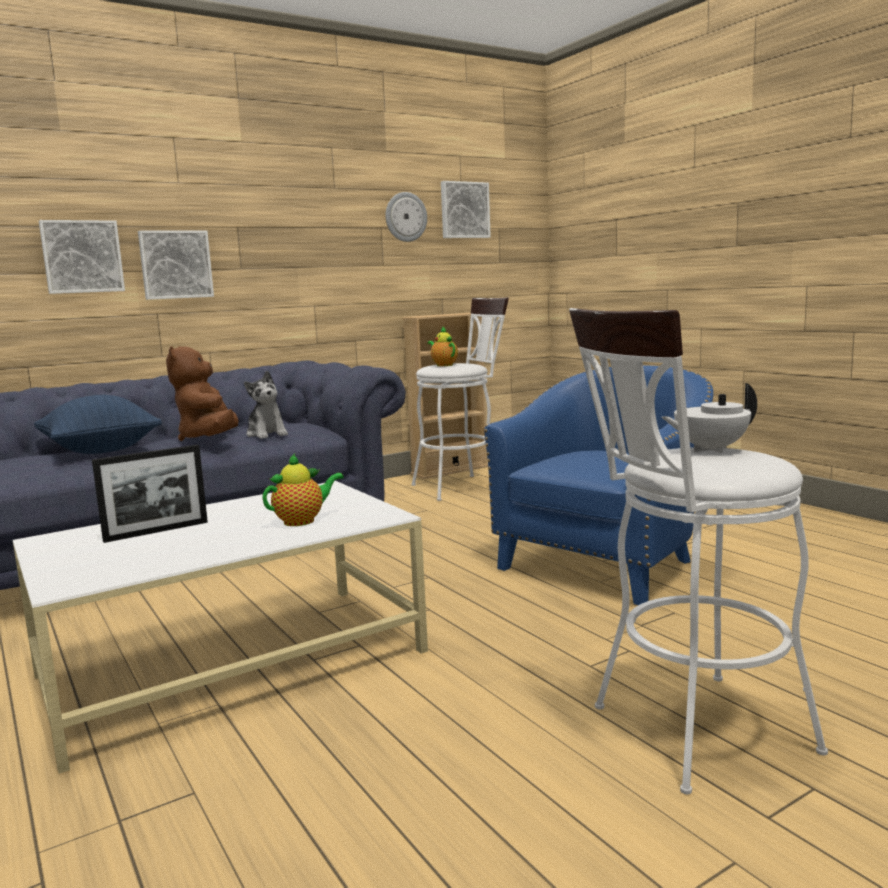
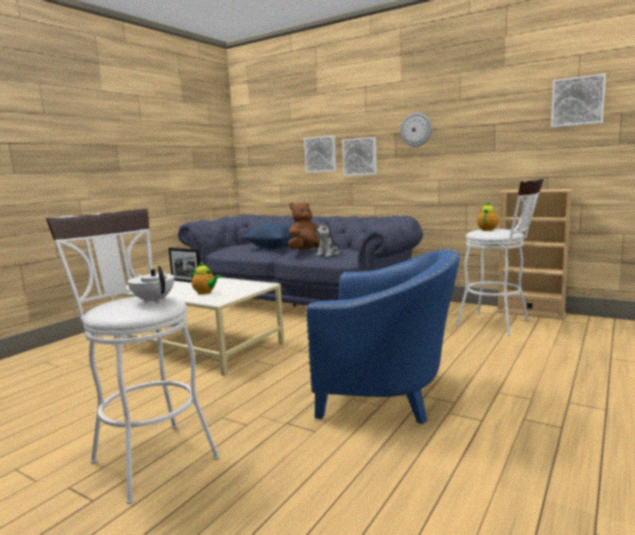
camera: 65 degrees right, 0 degrees up
wall clock [385,192,427,242] -> wall clock moved to [401,113,432,147]

